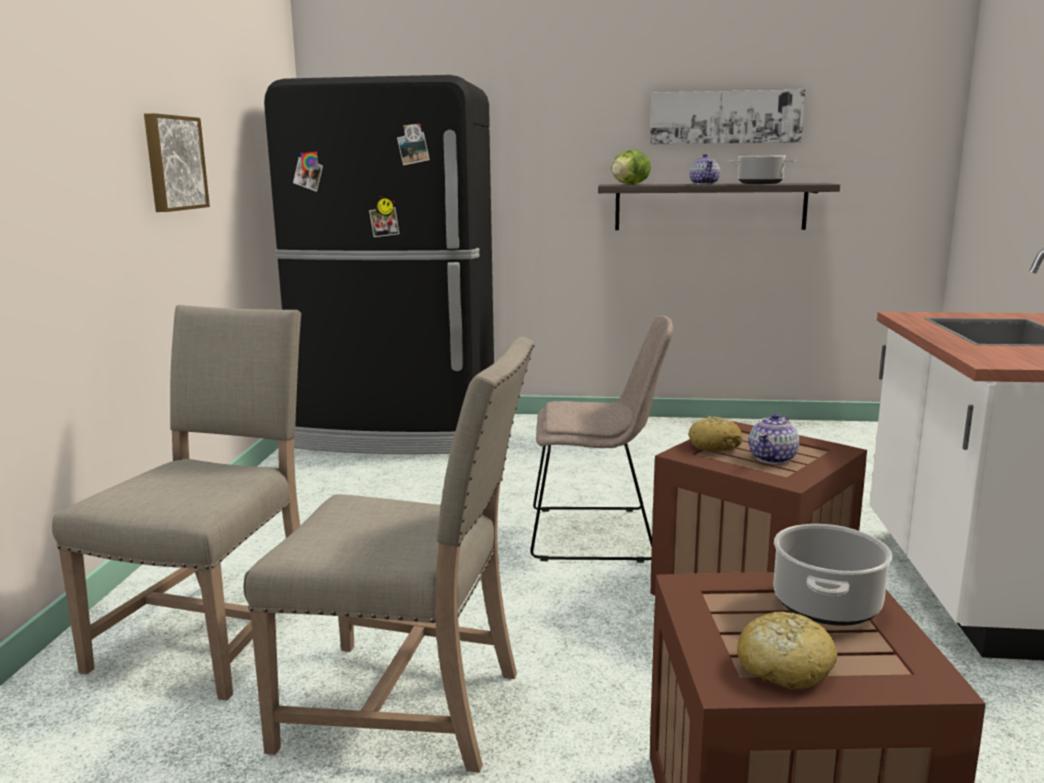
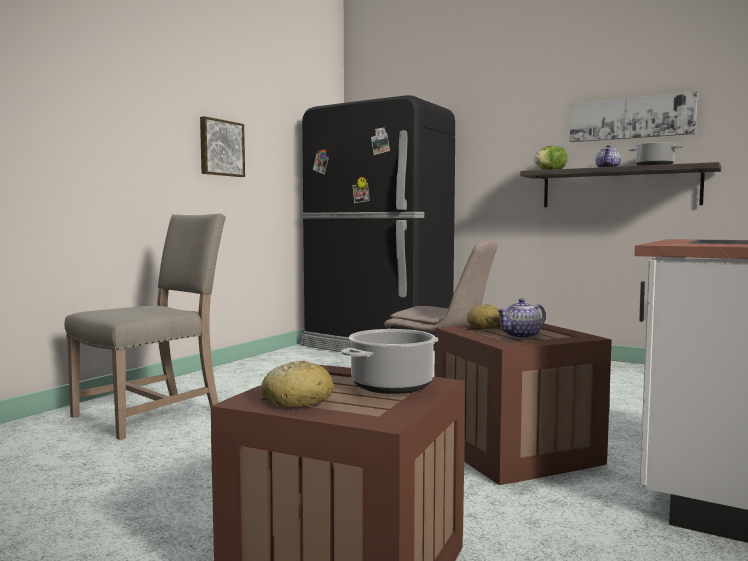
camera: 25 degrees right, 10 degrees down
beige chair [243,336,535,773] -> none

